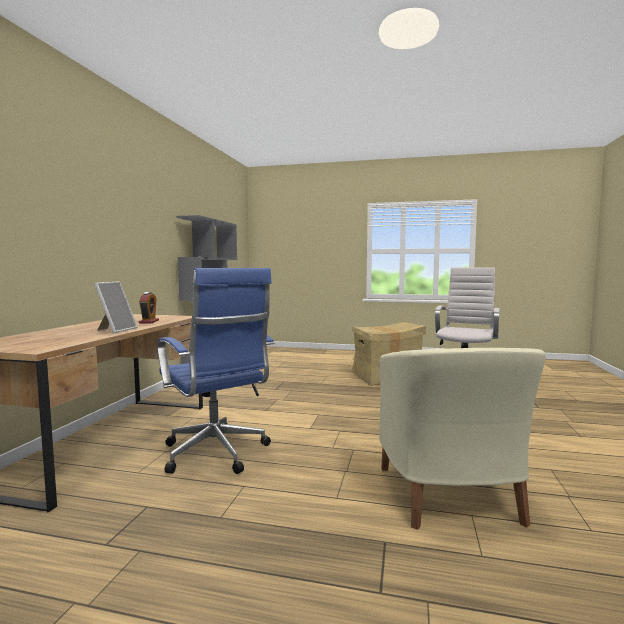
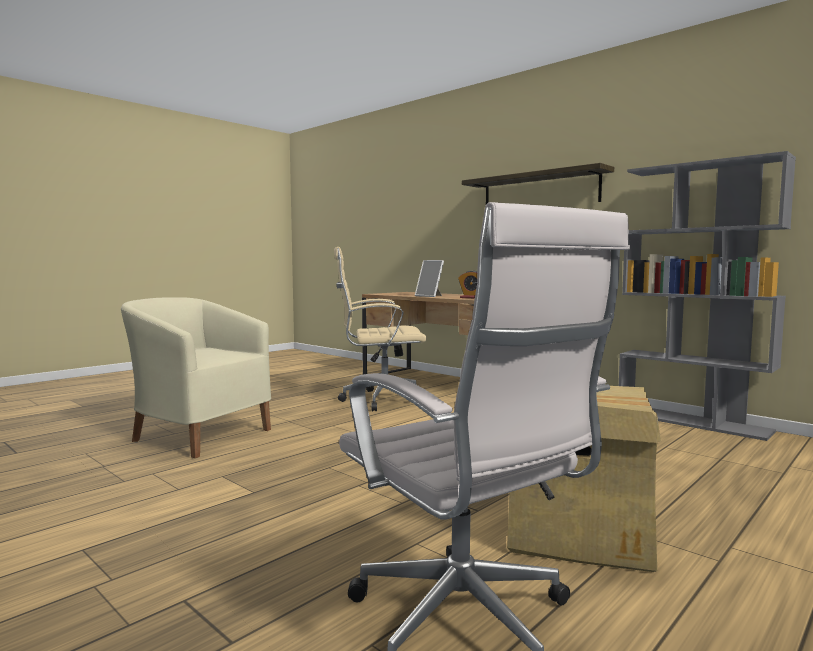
camera: 120 degrees right, 0 degrees up
blue office chair [157,268,275,474] -> beige office chair [334,247,427,411]
none -> shelf [462,163,614,204]

